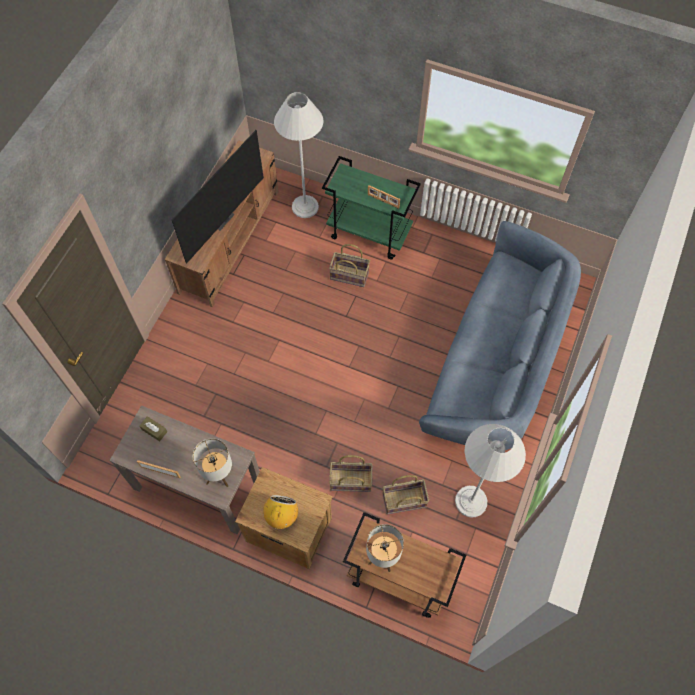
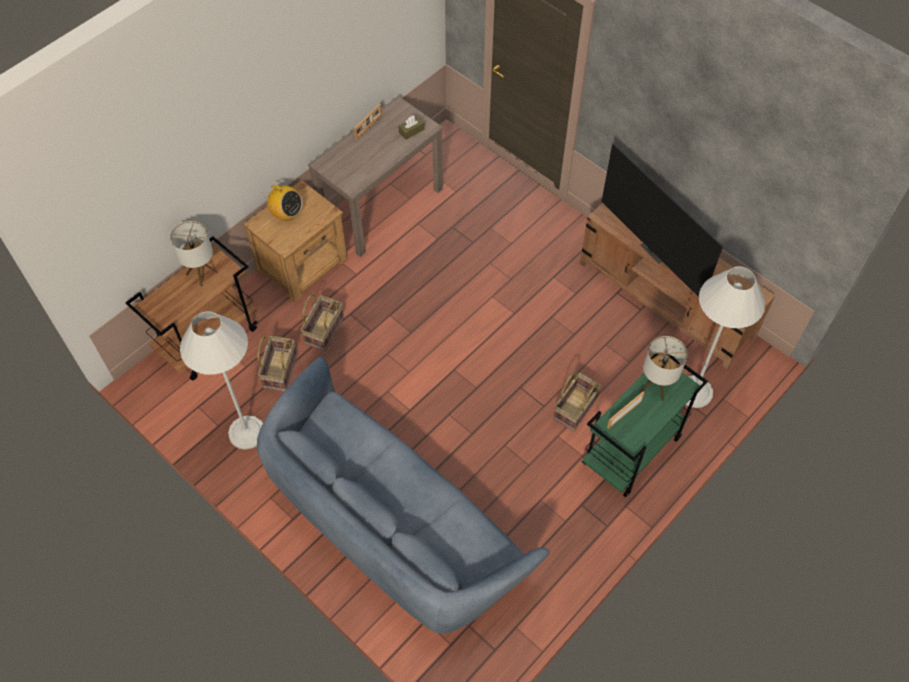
camera: 110 degrees right, 5 degrees down
table lamp [193,438,232,487] -> table lamp moved to [640,336,688,401]

